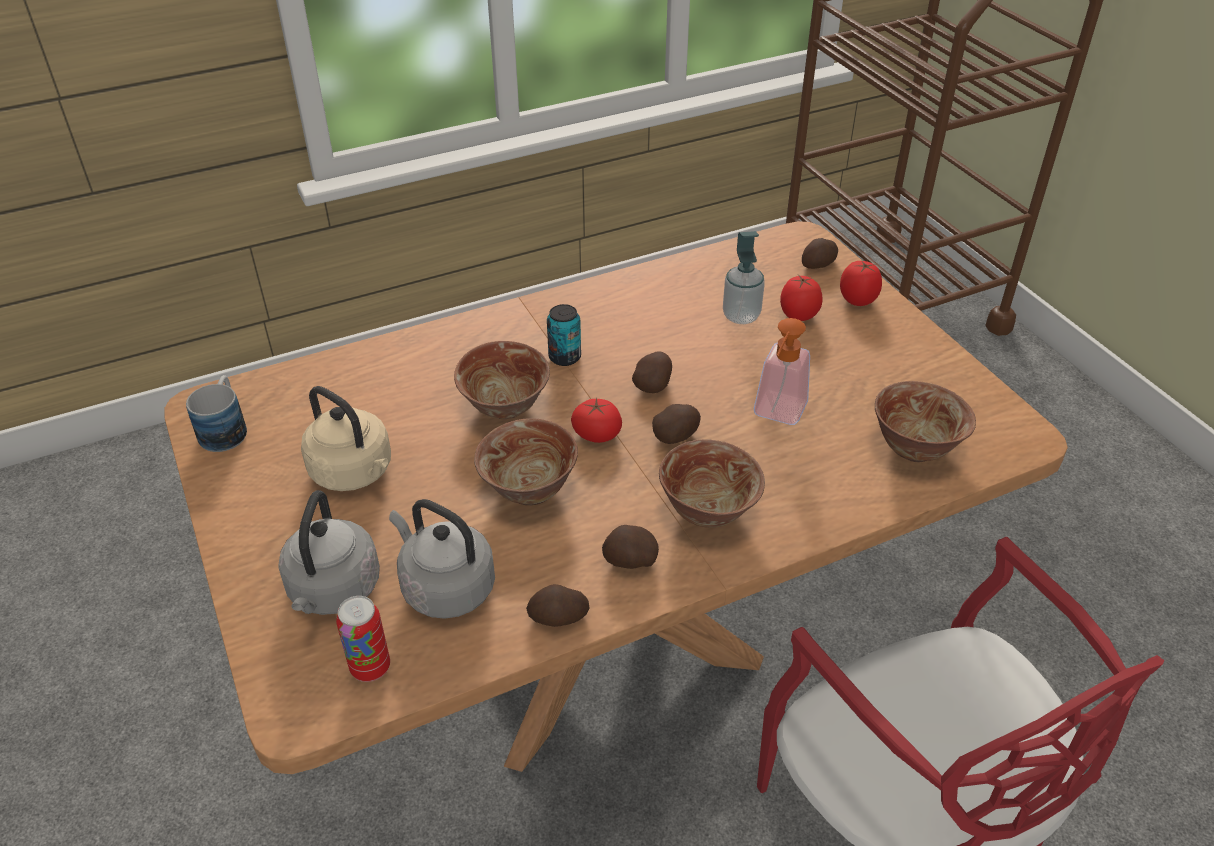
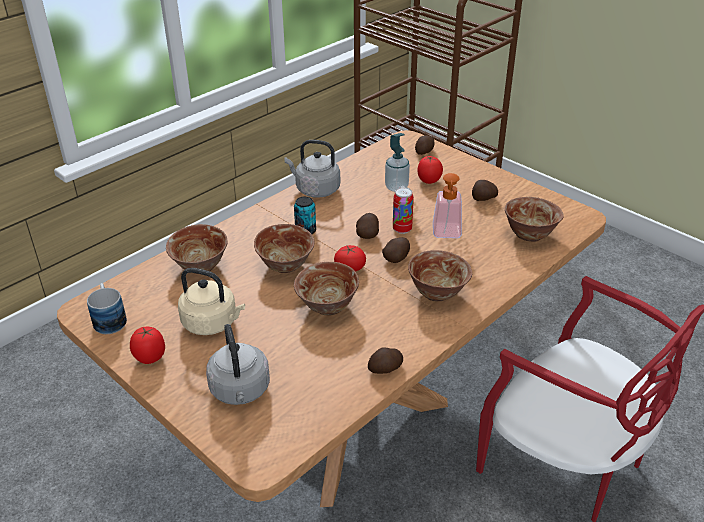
camera: 20 degrees left, 5 degrees down
can [336,596,390,682] -> can moved to [393,187,414,234]
grey kettle [389,499,495,619] -> grey kettle moved to [285,140,340,198]
potato [602,525,659,569] -> potato moved to [472,180,498,201]
tomato [840,260,882,306] -> tomato moved to [130,327,165,364]
none -> bowl [166,224,228,274]

